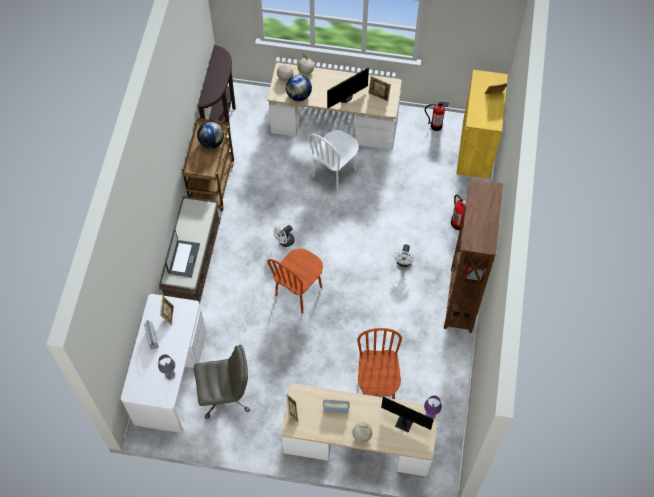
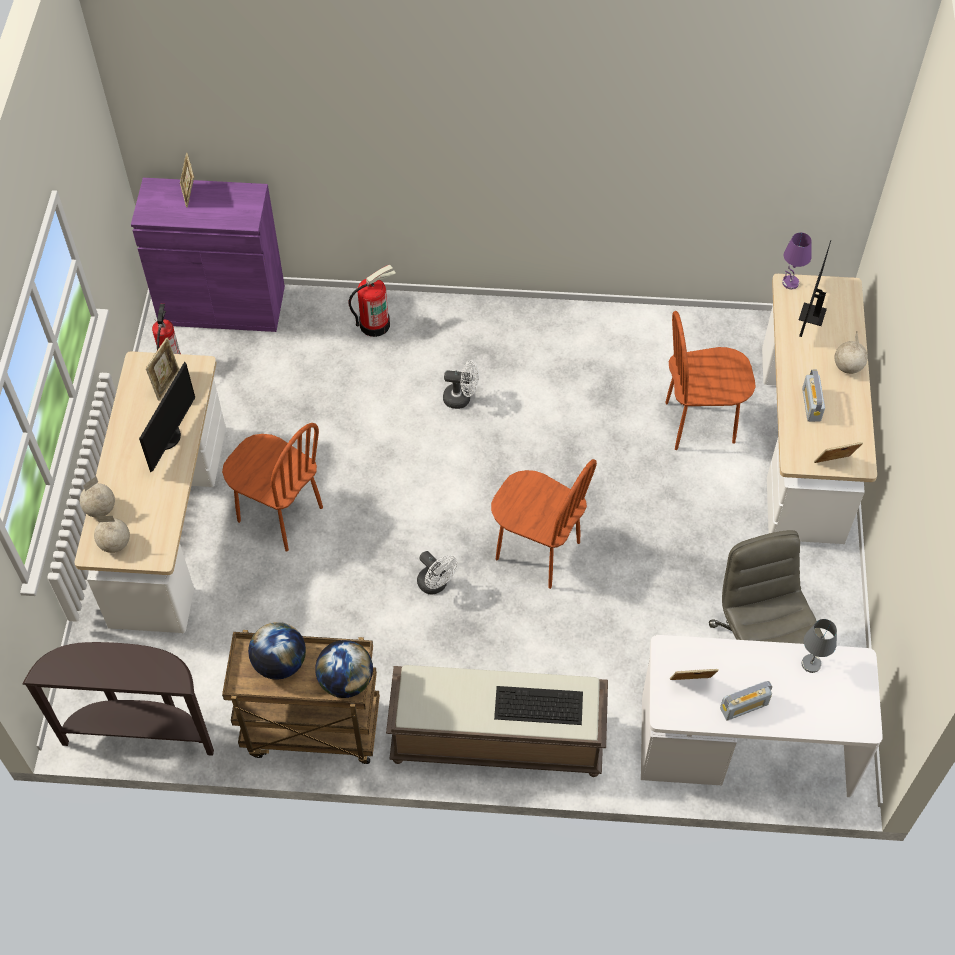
camera: 95 degrees left, 5 degrees down
laptop [165,229,200,277] -> keyboard [494,686,583,725]
globe [286,75,312,101] -> globe moved to [315,640,373,698]
white chair [308,130,359,193] -> brown chair [222,423,323,552]
monitor [327,67,369,108] -> monitor turned 60 degrees clockwise [139,362,195,472]
brown bookcase [444,179,503,333] -> none
yellow cabinet [456,70,508,179] -> purple cabinet [131,178,285,332]

